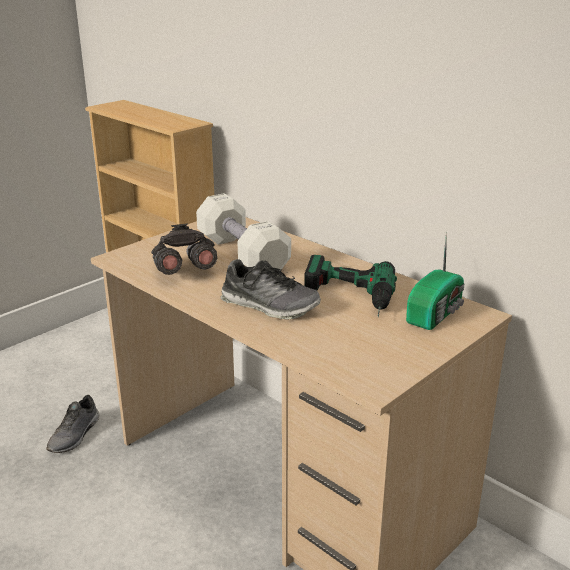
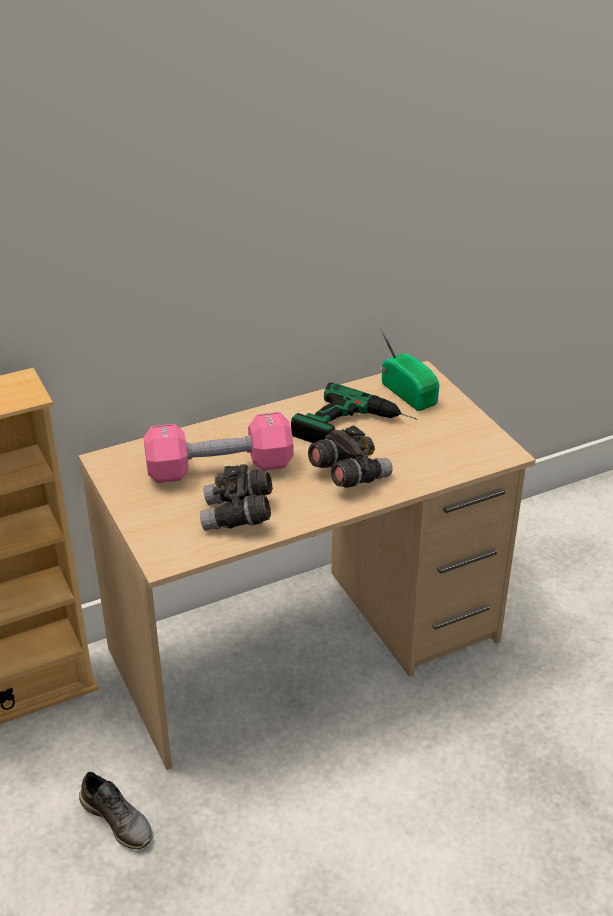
camera: 70 degrees left, 10 degrees up
white dumbbell [196,193,291,271] -> pink dumbbell [144,412,293,483]
shoe [221,259,321,319] -> grey binoculars [308,425,393,488]

